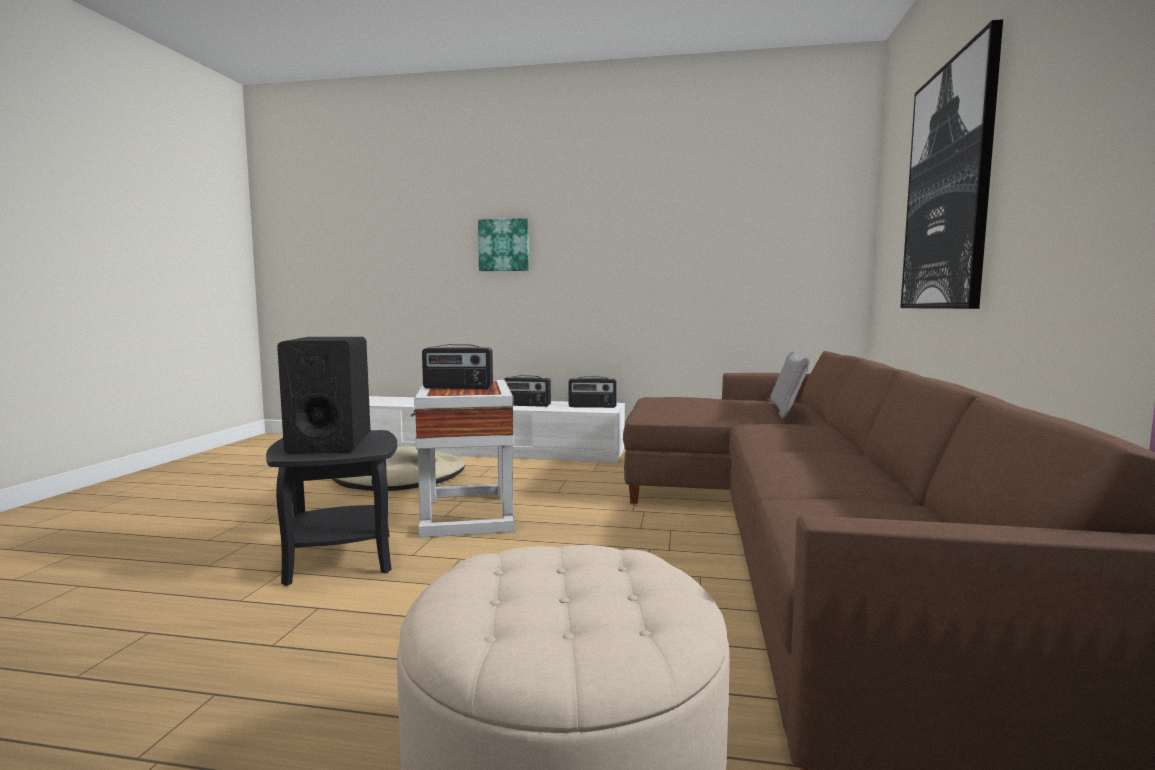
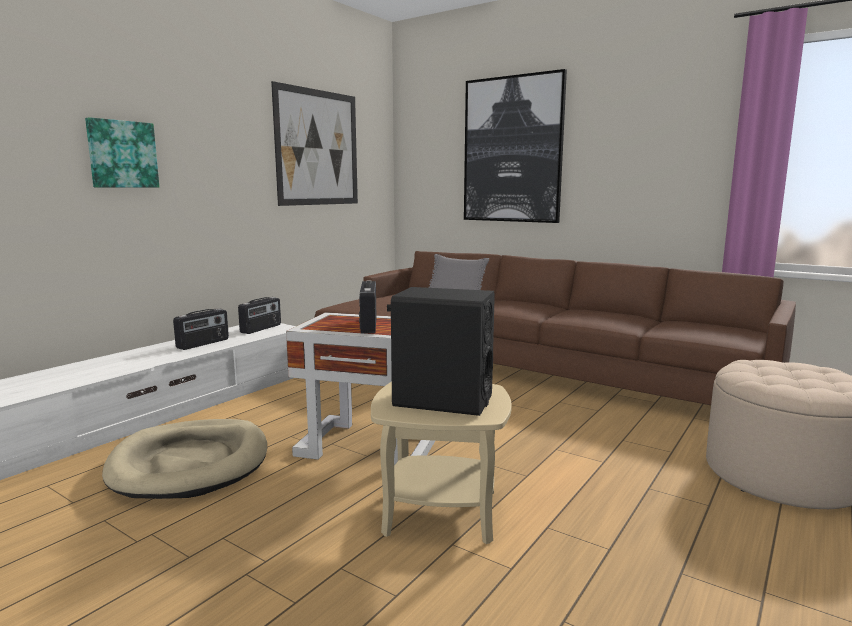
camera: 65 degrees left, 5 degrees up
black side table [266,430,397,586] -> beige side table [371,382,512,544]
radio [422,344,493,389] -> radio turned 150 degrees clockwise [359,280,376,334]
none -> picture [271,81,358,206]

